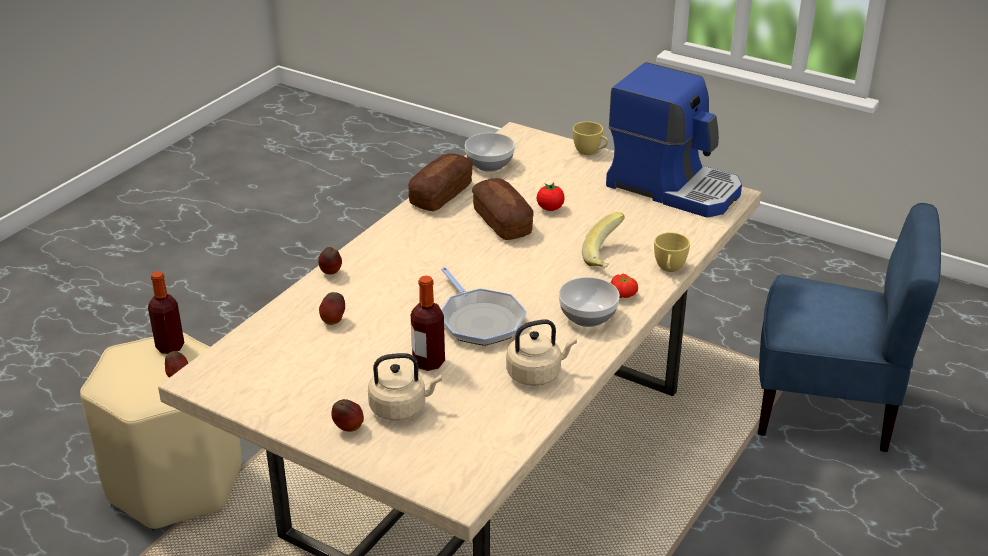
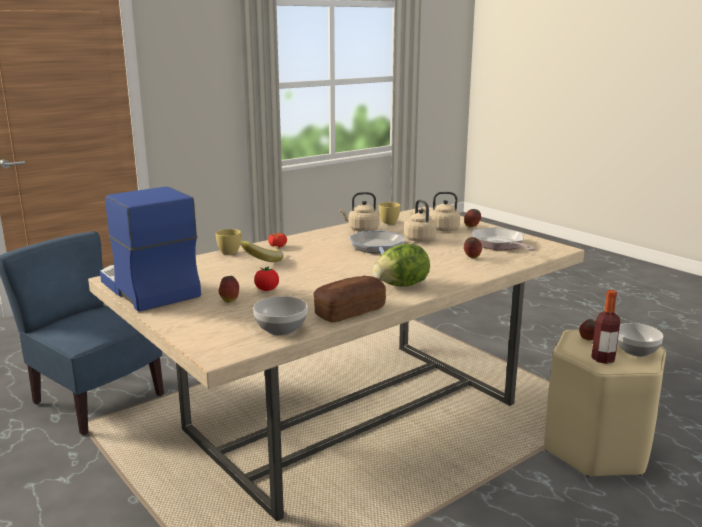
camera: 160 degrees left, 15 degrees down
apple [318,247,342,274] -> apple moved to [219,276,239,303]
bottle [411,275,445,371] -> beige kettle [404,200,437,242]
bread [472,178,534,240] -> none
bowl [559,277,620,327] -> bowl moved to [618,323,663,357]
yellow cup [573,121,608,155] -> yellow cup moved to [378,202,400,224]
none -> lettuce [373,244,430,286]
none -> frying pan [472,227,536,251]

